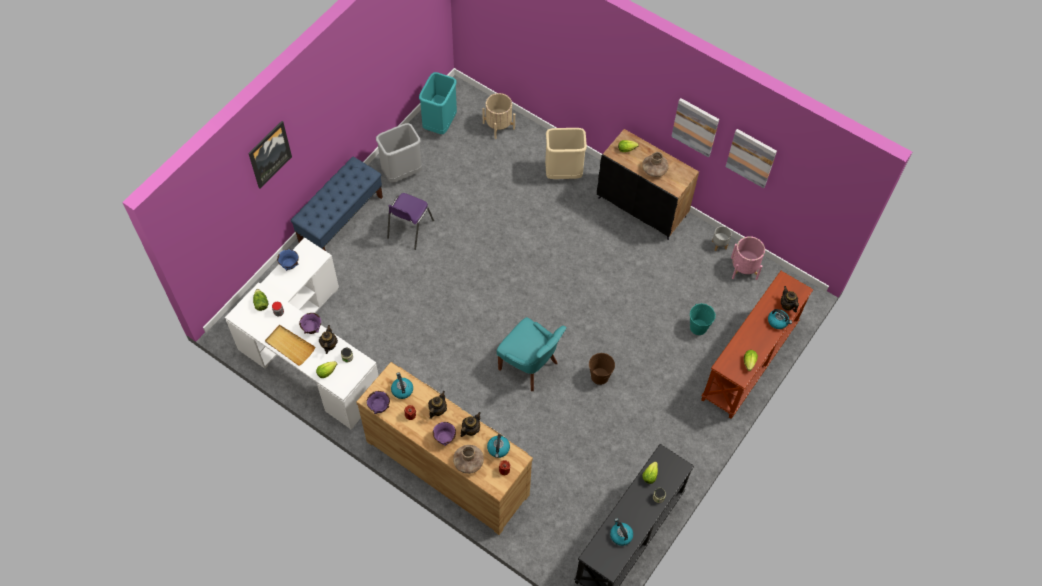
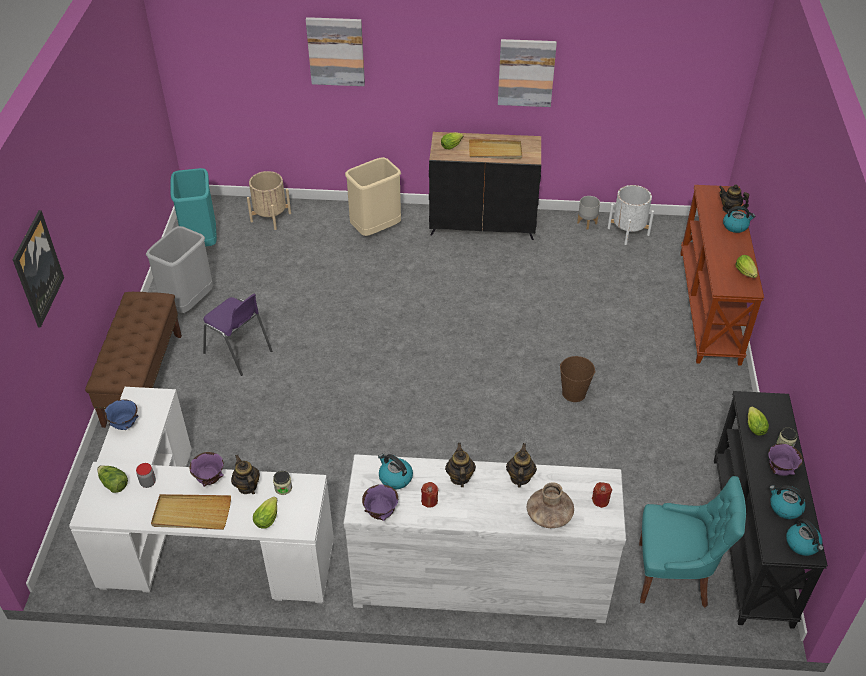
camera: 30 degrees left, 15 degrees down
blue bench [291,157,383,251] -> brown bench [85,292,182,428]
brown dresser [356,362,533,535] -> white dresser [343,454,626,623]
purple chair [387,193,434,250] -> purple chair turned 45 degrees counterclockwise [203,294,272,376]
purple bowl [433,422,456,446] -> purple bowl moved to [768,444,803,476]
kettle [487,434,510,458] -> kettle moved to [786,519,824,556]
turquoise chair [497,317,567,391] -> turquoise chair moved to [639,476,746,607]
brown vase [642,152,669,177] -> beige tray [469,139,522,159]
turquoise bucket [690,303,716,335] -> none
picture [726,129,777,188] -> picture moved to [306,17,365,86]
pink planter [731,236,765,280] -> white planter [608,185,654,245]

